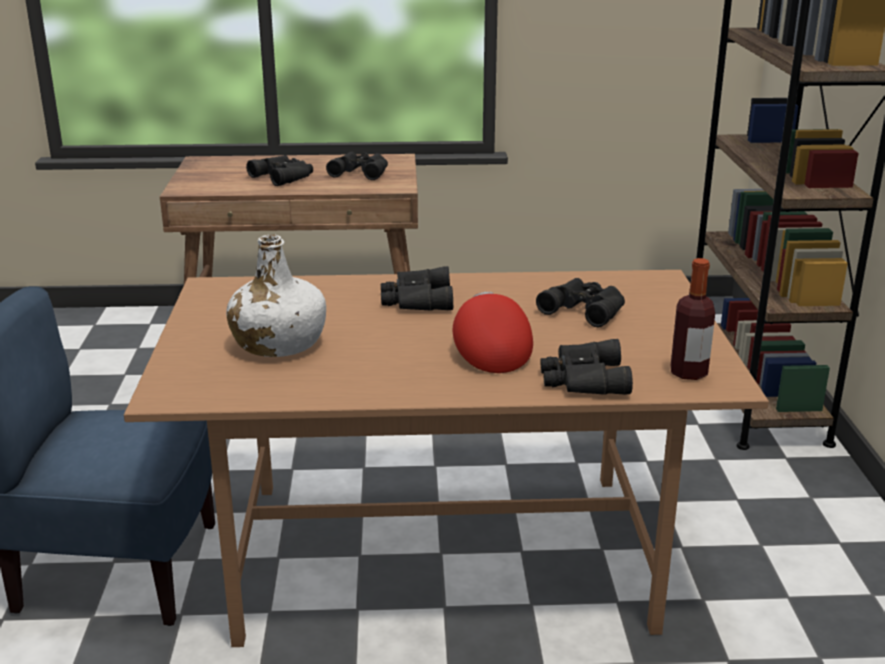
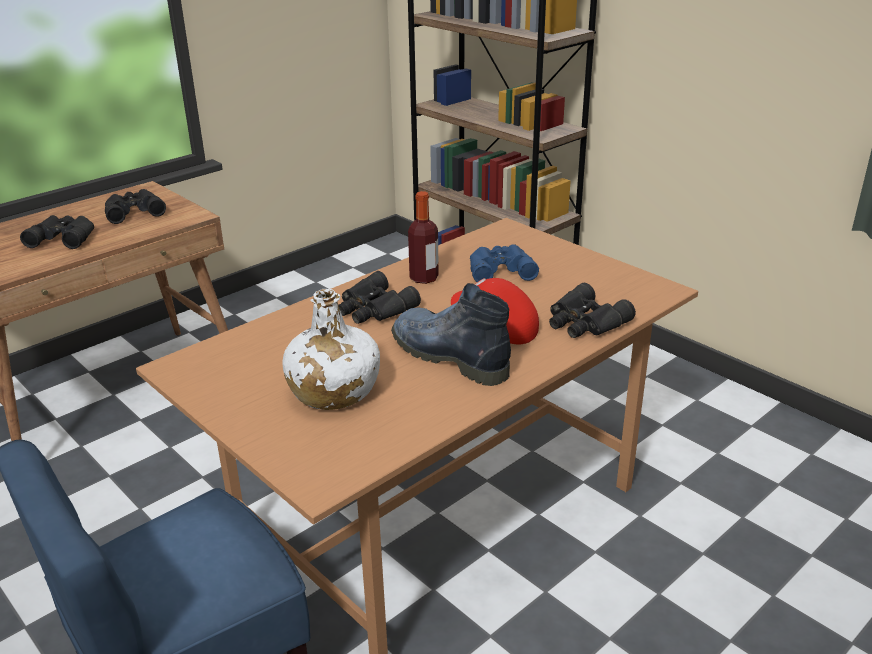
camera: 40 degrees left, 5 degrees up
black binoculars [536,278,625,327] -> blue binoculars [470,244,539,282]
bottle [671,258,715,380] -> bottle moved to [408,191,439,284]
none -> boot [391,283,511,386]

